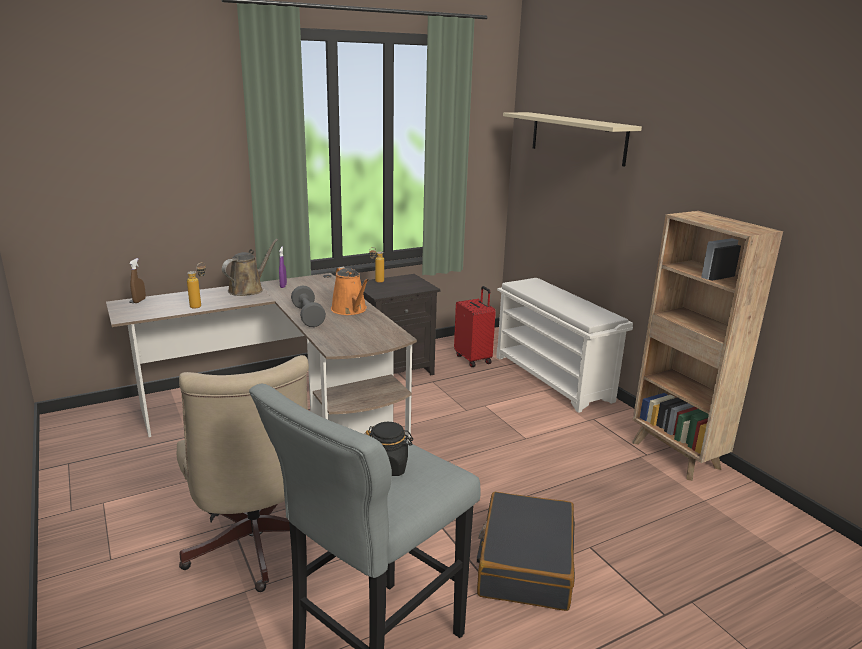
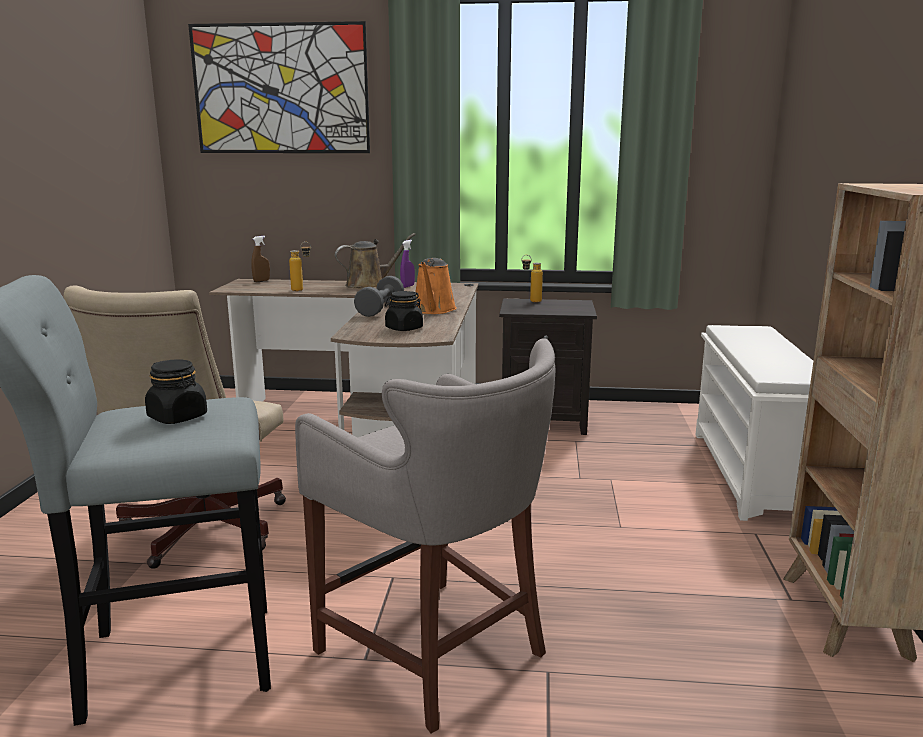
camera: 35 degrees right, 5 degrees down
red suitcase [454,286,496,367] -> none
black suitcase [477,492,575,611] -> grey stool [295,338,556,733]
beige shelf [503,112,642,167] -> none
none -> picture [188,21,370,153]
none -> black jar [385,291,423,331]

